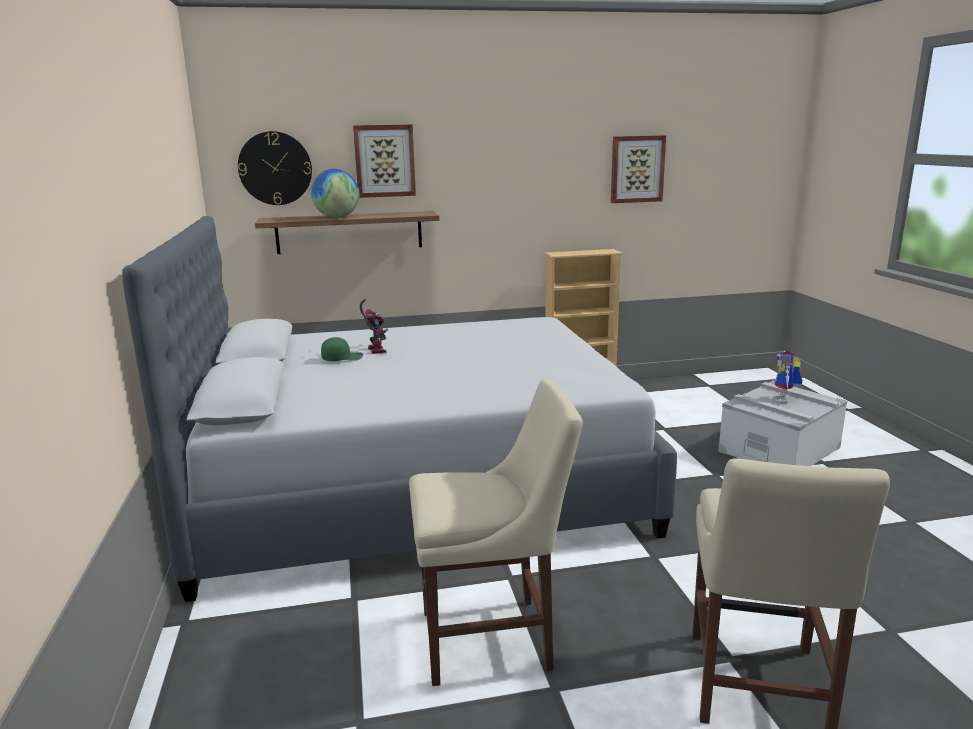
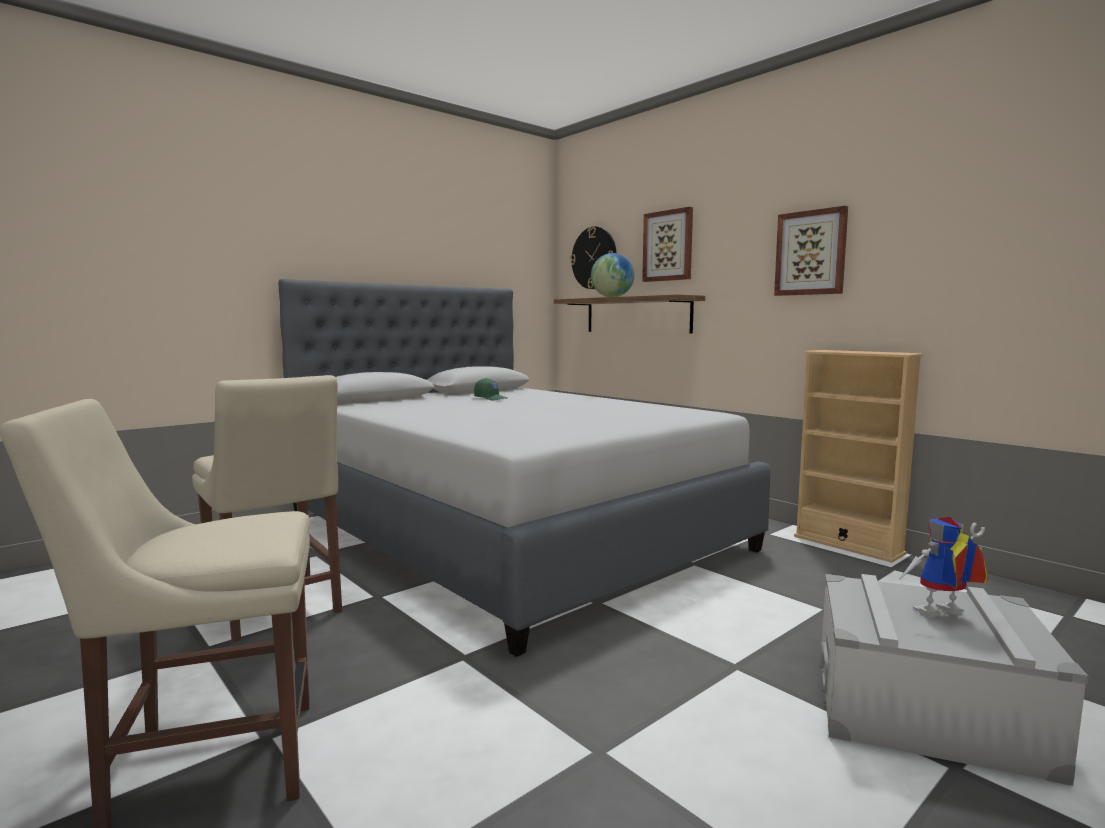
camera: 60 degrees right, 10 degrees down
toy robot [360,299,388,354] -> none
picture [611,135,666,203] -> picture moved to [774,206,848,296]

